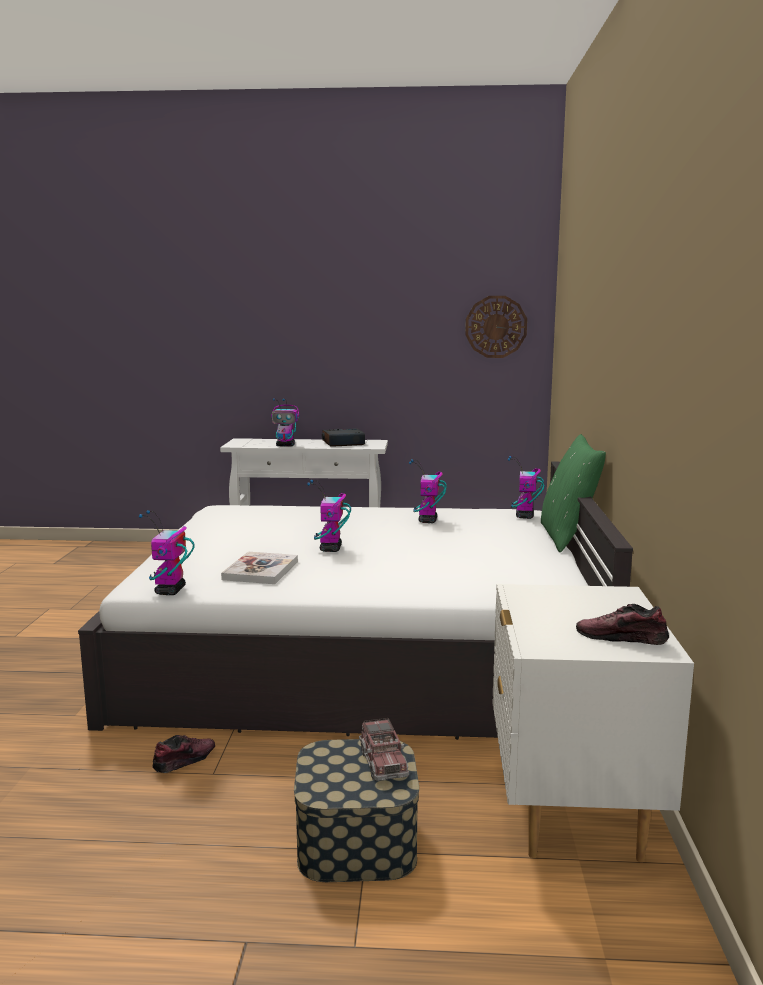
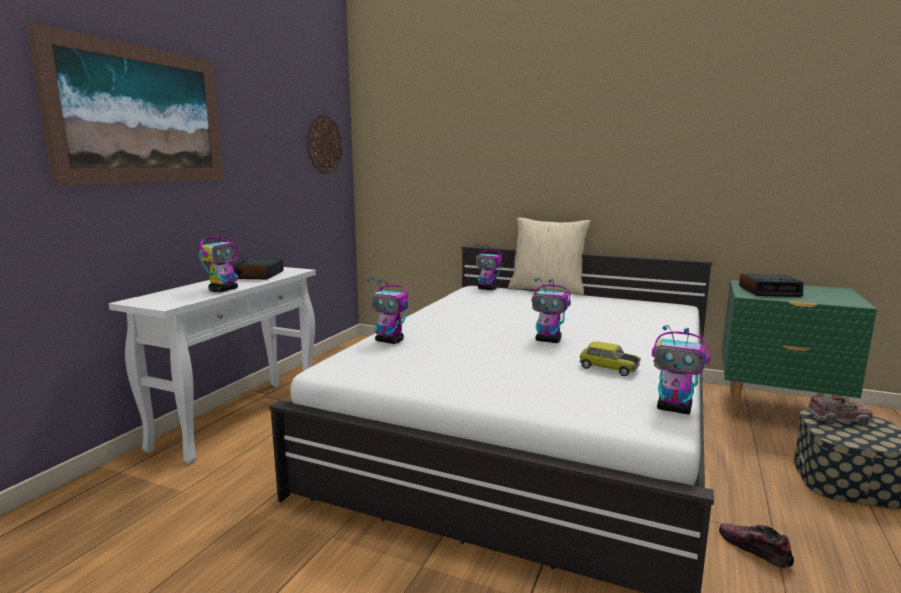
camera: 70 degrees left, 0 degrees up
book [221,552,298,584] -> toy car [579,341,641,376]
toy robot [409,459,447,523] -> toy robot moved to [366,278,408,344]
white nightstand [492,584,694,862] -> green nightstand [722,280,877,416]
green pillow [541,434,606,552] -> beige pillow [508,217,591,295]
shoe [576,604,669,645] -> none
none -> picture [27,22,224,186]
none -> alarm clock [739,274,803,297]

